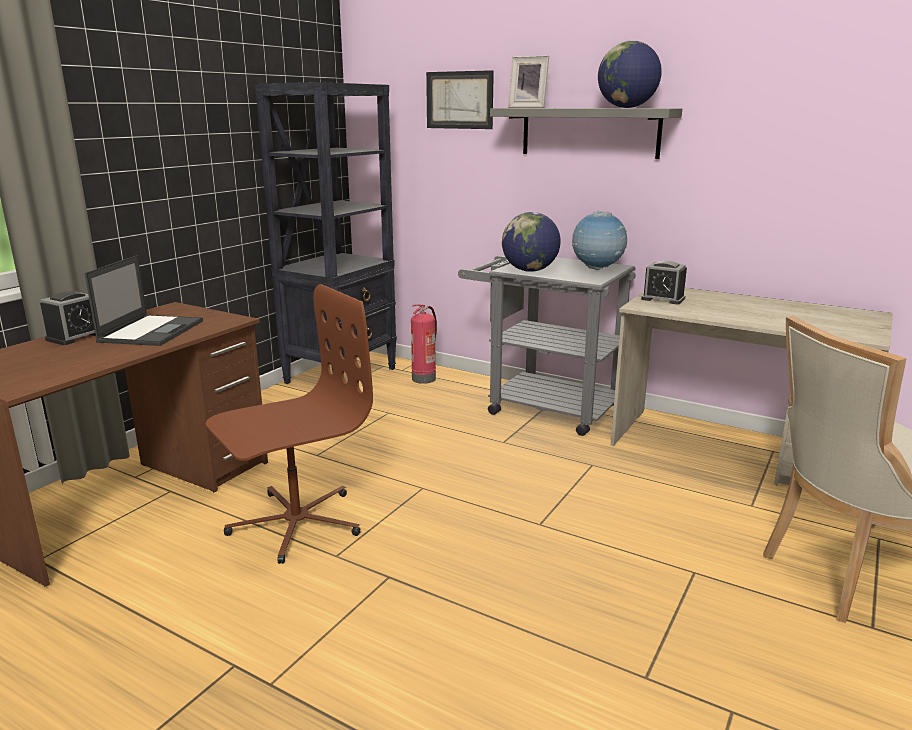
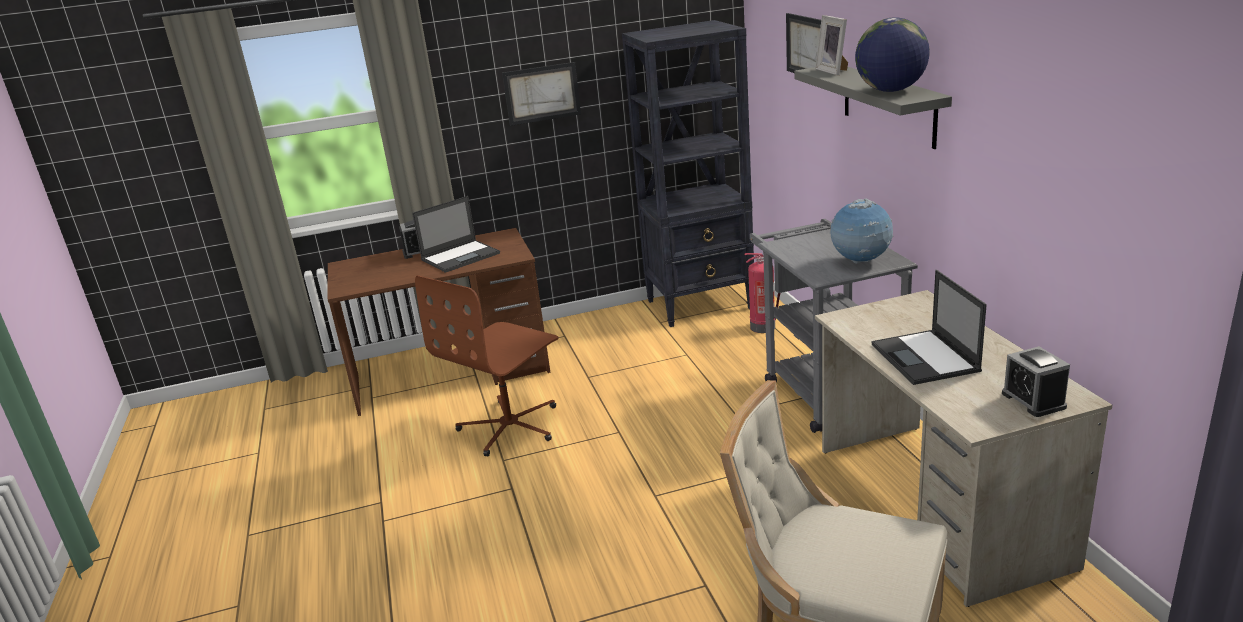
camera: 45 degrees right, 5 degrees up
brown office chair [206,284,373,564] -> brown office chair turned 120 degrees clockwise [415,275,558,457]
globe [502,212,561,272] -> none
alarm clock [641,261,687,304] -> alarm clock moved to [1002,346,1070,417]
none -> picture [502,62,581,126]
none -> laptop [872,270,987,385]

